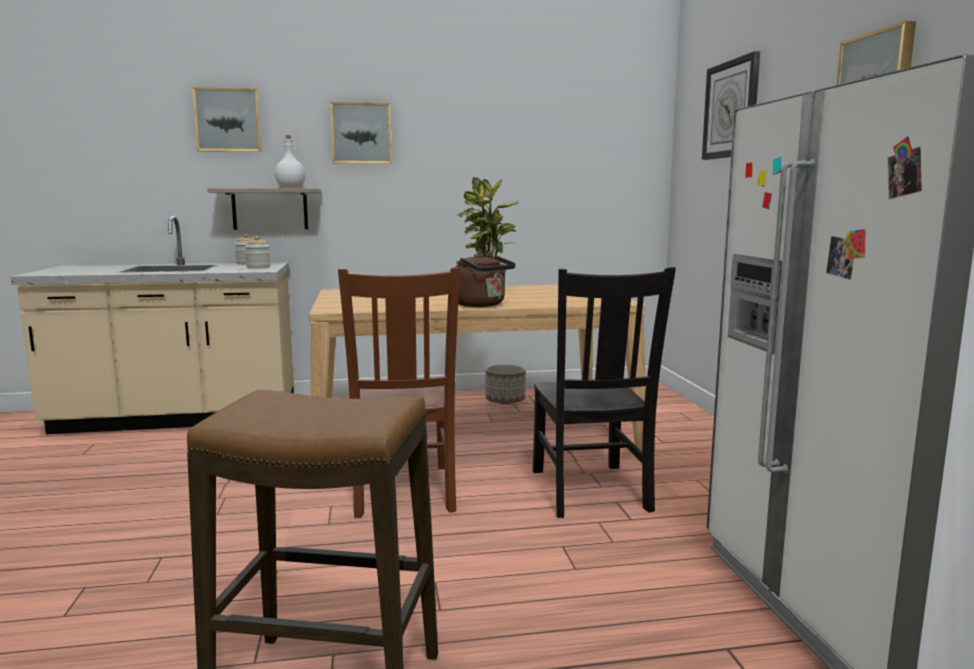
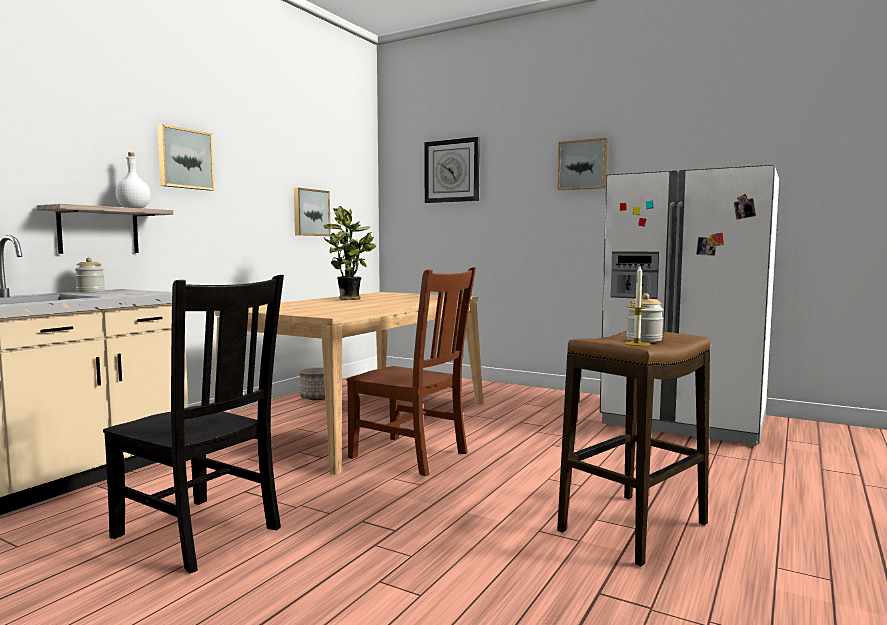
camera: 50 degrees left, 5 degrees down
picture [192,87,262,152] -> picture moved to [294,188,331,236]
jar [245,236,271,269] -> jar moved to [627,293,664,342]
brown kettle [455,253,515,307] -> none
black chair [533,267,676,518] -> black chair moved to [103,275,284,574]
none -> candle [624,266,650,346]

